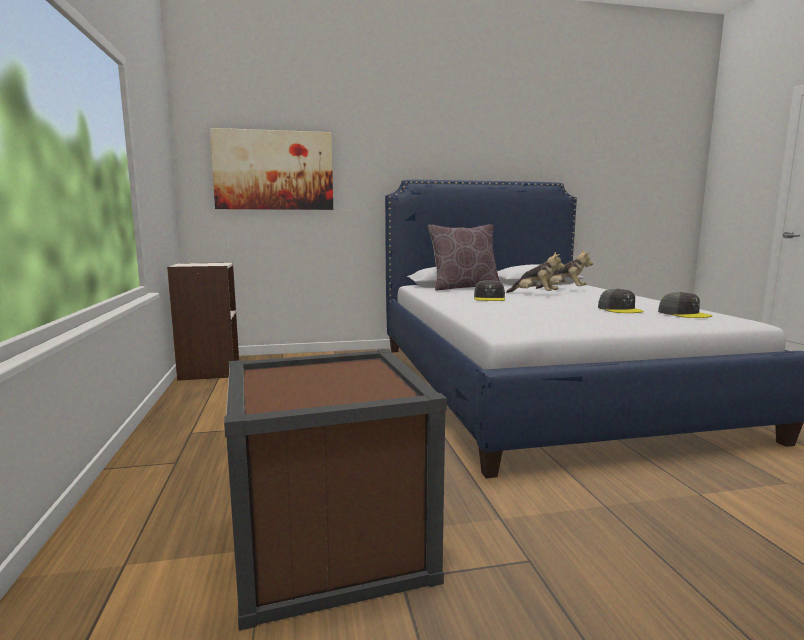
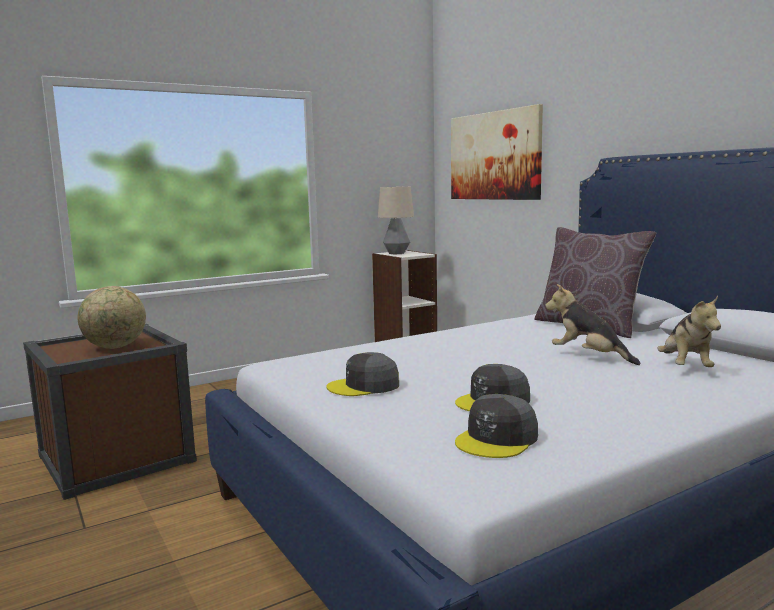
camera: 70 degrees right, 0 degrees up
grey cap [474,280,505,301] -> grey cap moved to [326,352,399,396]
plush toy [506,252,565,293] -> plush toy turned 120 degrees clockwise [545,284,640,365]
none -> globe [78,286,146,349]
none -> table lamp [378,187,414,254]

